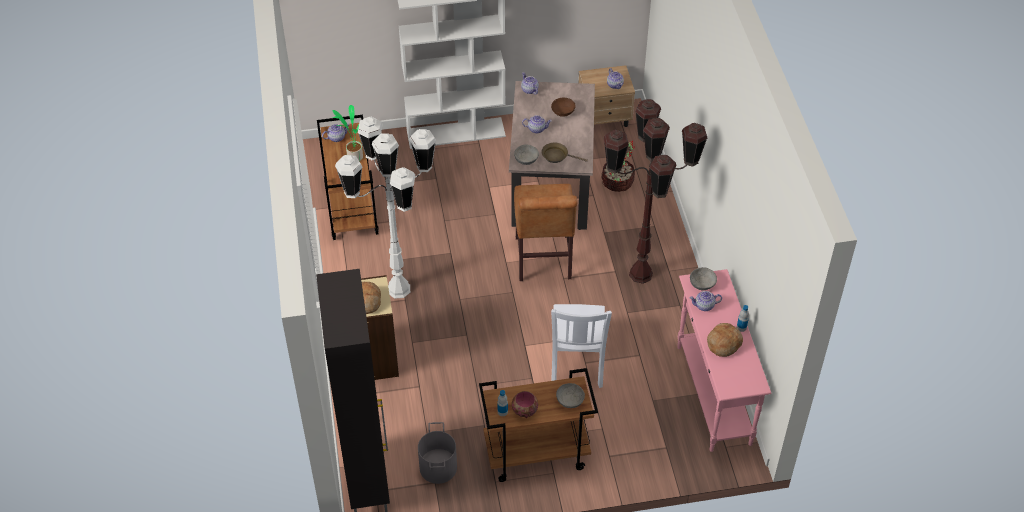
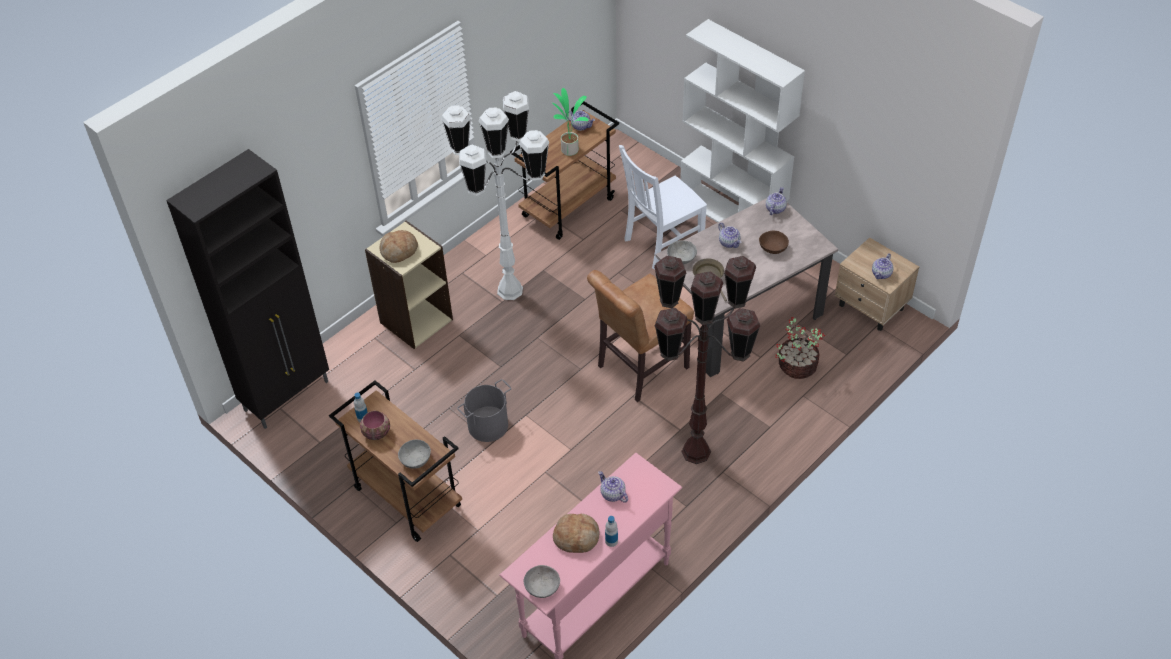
camera: 55 degrees right, 0 degrees up
grey bucket [418,422,457,484] -> grey bucket moved to [457,379,512,442]
white chair [551,304,612,388] -> white chair moved to [619,145,707,270]
grey bowl [690,267,717,290] -> grey bowl moved to [524,565,560,598]

